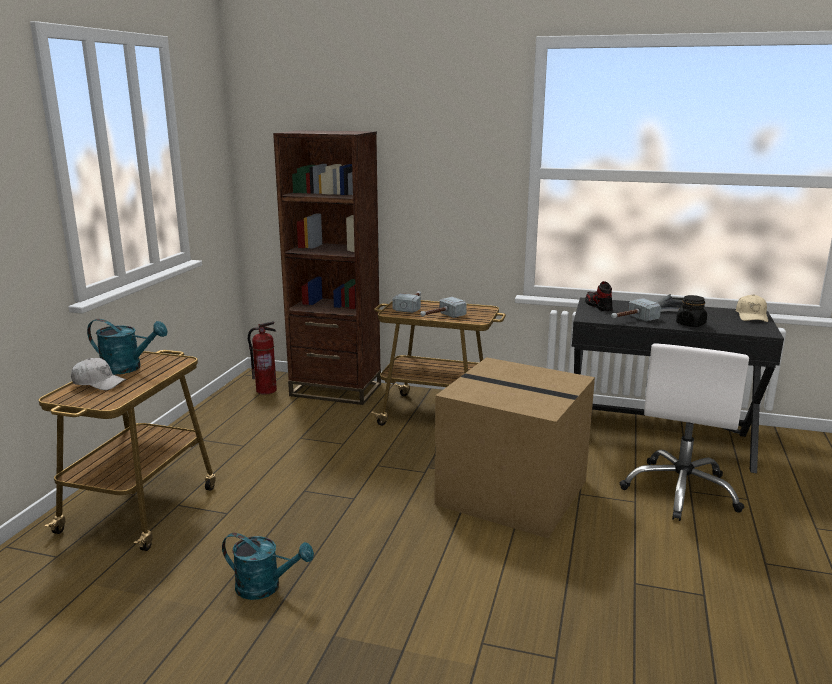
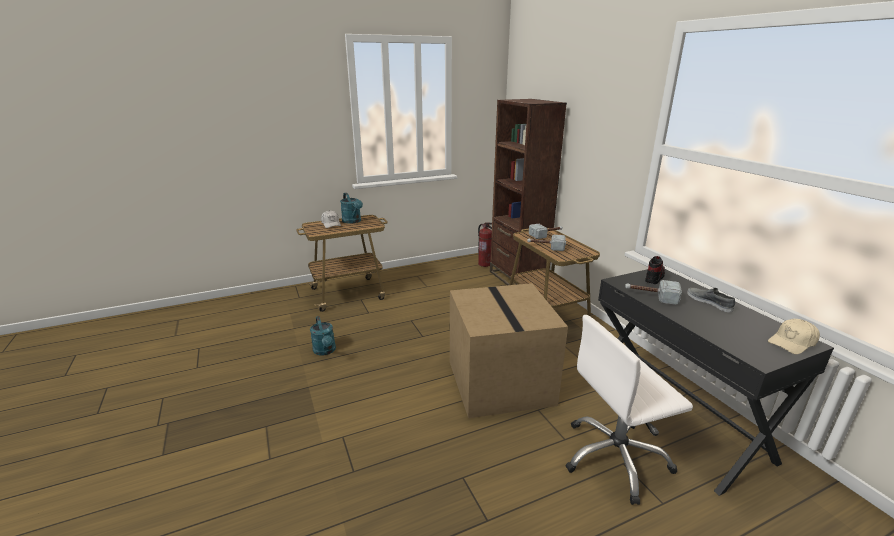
camera: 50 degrees right, 5 degrees up
black jar [676,295,707,327] -> none

